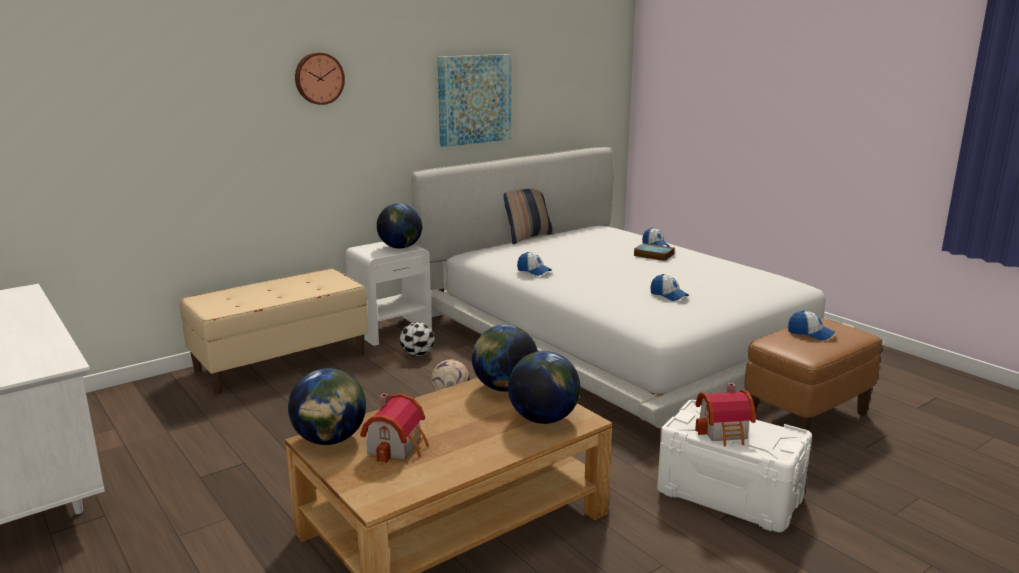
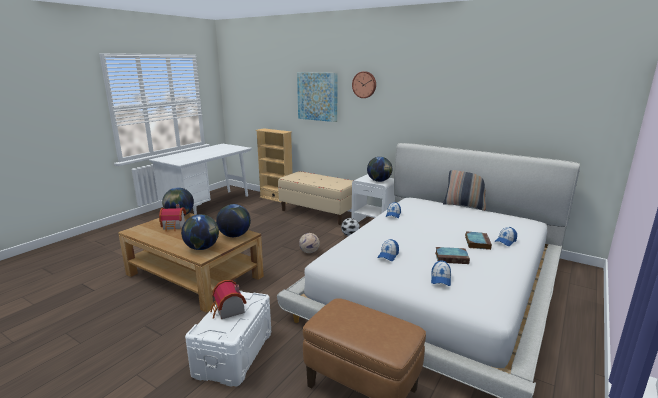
camera: 70 degrees right, 0 degrees up
picture [437,54,512,147] -> picture moved to [297,72,338,122]
cap [788,310,835,340] -> cap moved to [431,260,451,286]
none -> beige bookcase [256,128,292,204]
none -> book [435,247,470,264]

